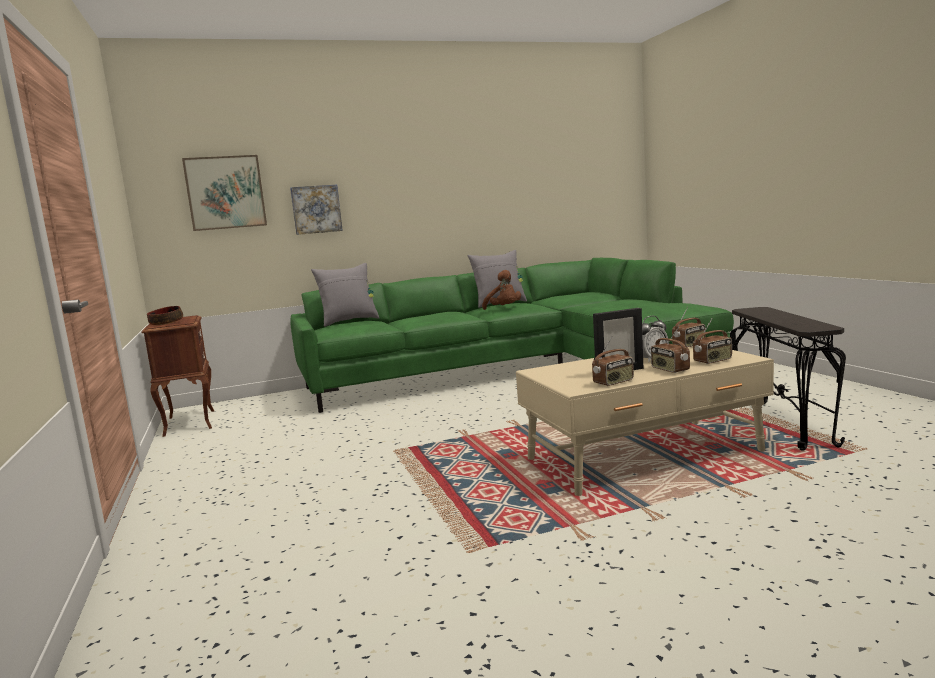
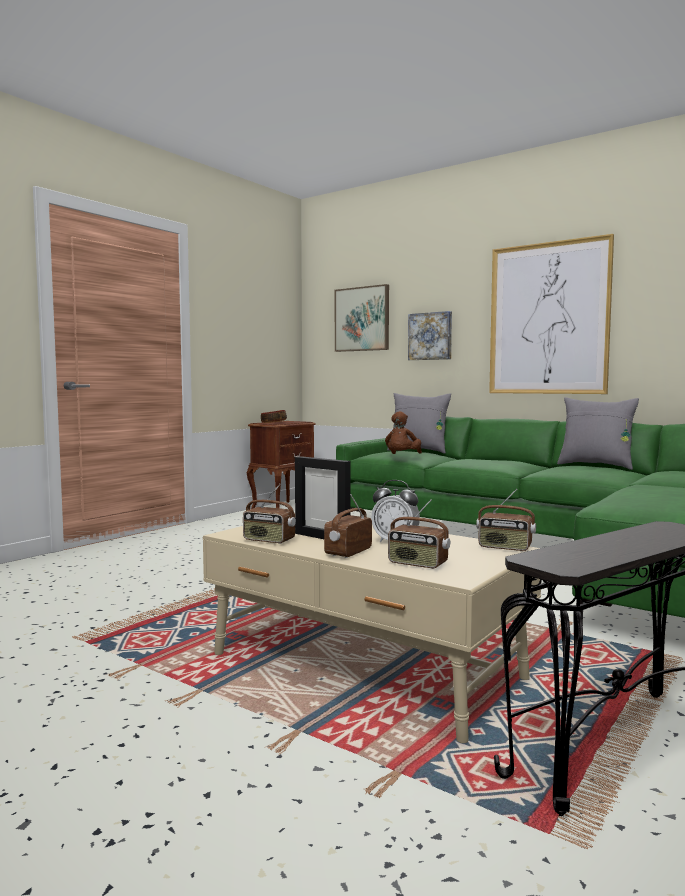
camera: 55 degrees right, 5 degrees down
brown plush toy [482,270,521,310] -> brown plush toy moved to [385,411,422,454]
none -> picture [489,234,614,394]

